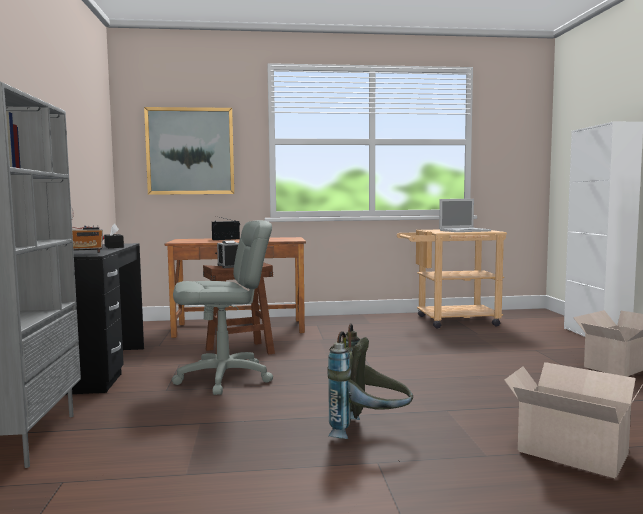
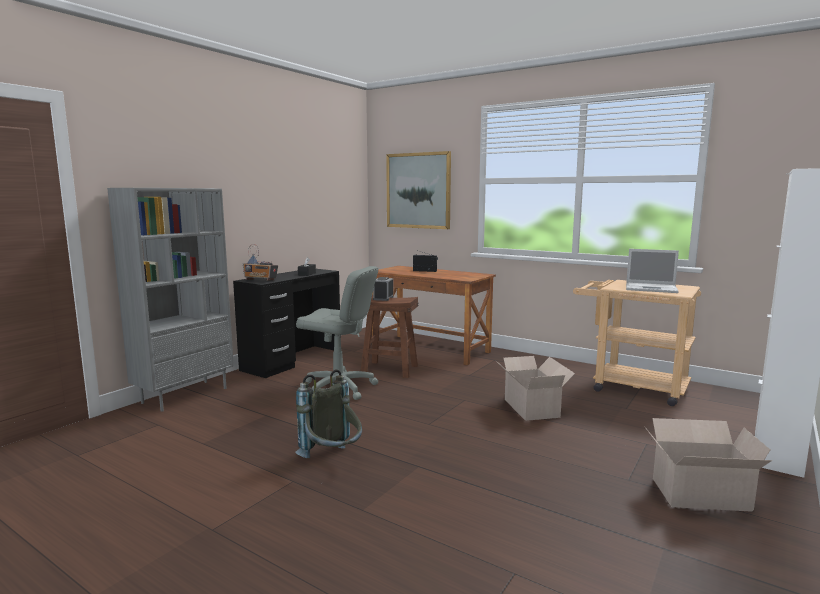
camera: 40 degrees right, 5 degrees up
cardboard box [504,362,643,478] -> cardboard box moved to [495,356,575,421]

